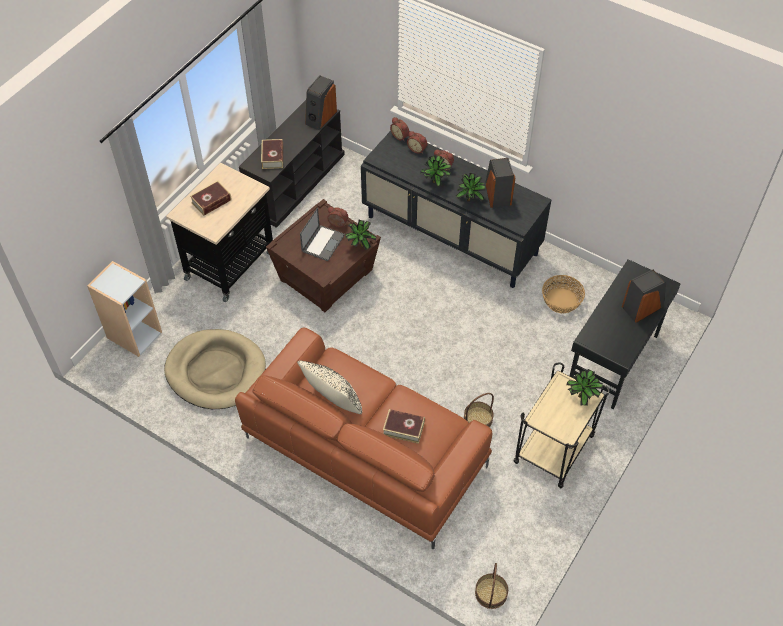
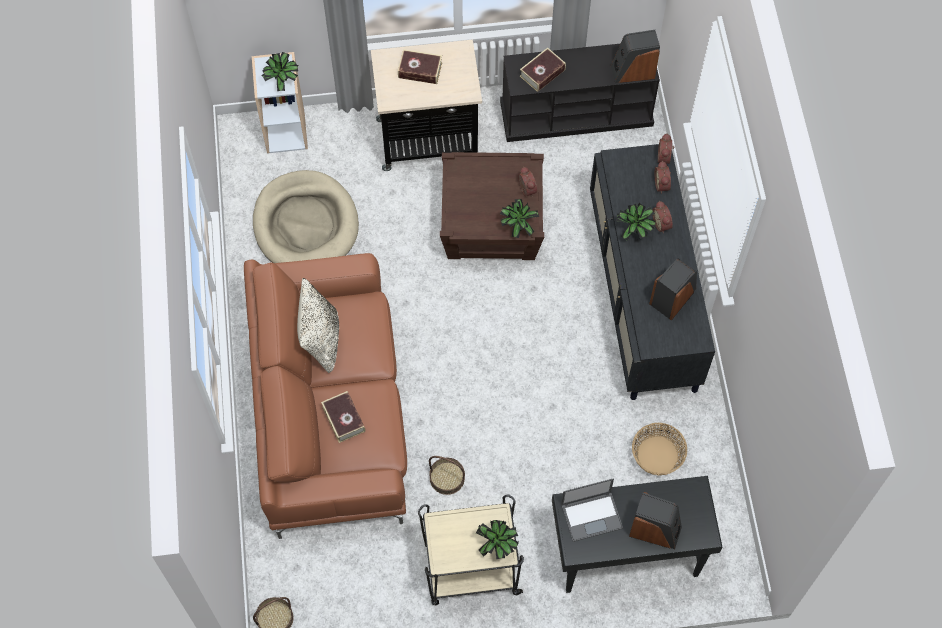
camera: 50 degrees right, 10 degrees up
laptop [300,207,345,261] -> laptop moved to [561,478,623,542]
potted plant [456,173,486,202] -> potted plant moved to [261,52,298,91]

